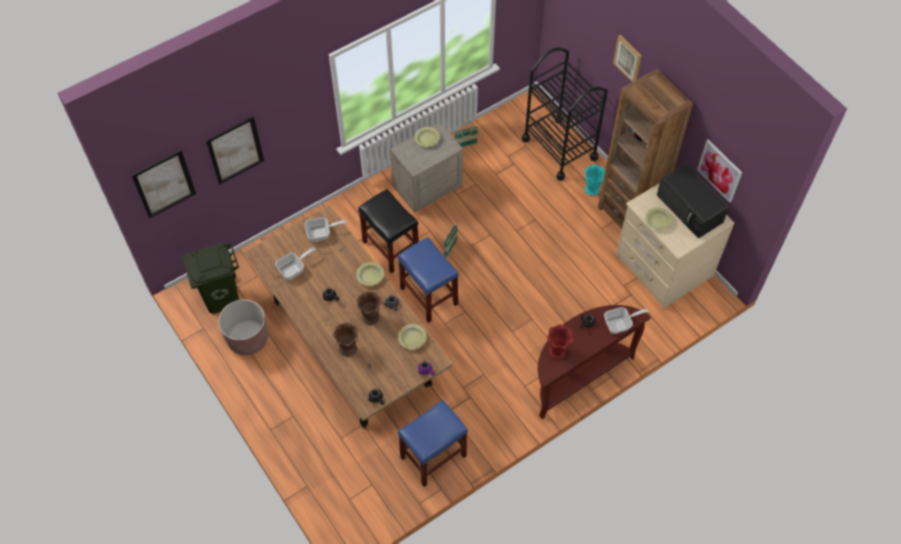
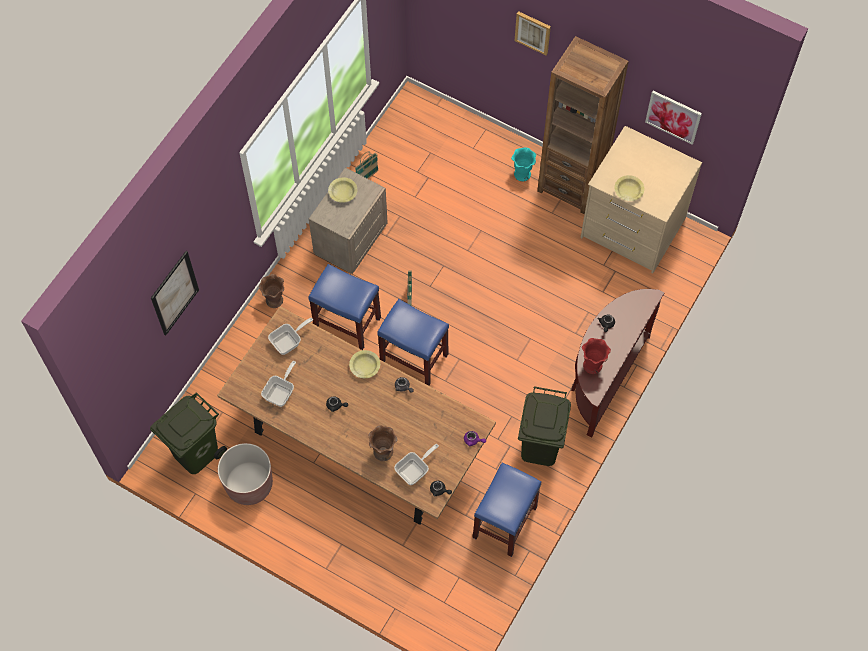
camera: 25 degrees left, 5 degrees up
picture [131,150,196,219] -> none
brown vase [356,292,382,325] -> brown vase moved to [258,274,284,308]
black stool [358,189,419,274] -> blue stool [308,264,381,350]
yellow bowl [398,324,427,350] -> none
black cart [522,47,608,181] -> none
frying pan [604,307,649,334] -> frying pan moved to [394,444,439,485]
black microwave [657,163,730,239] -> none
none -> green trash can [518,386,571,466]

